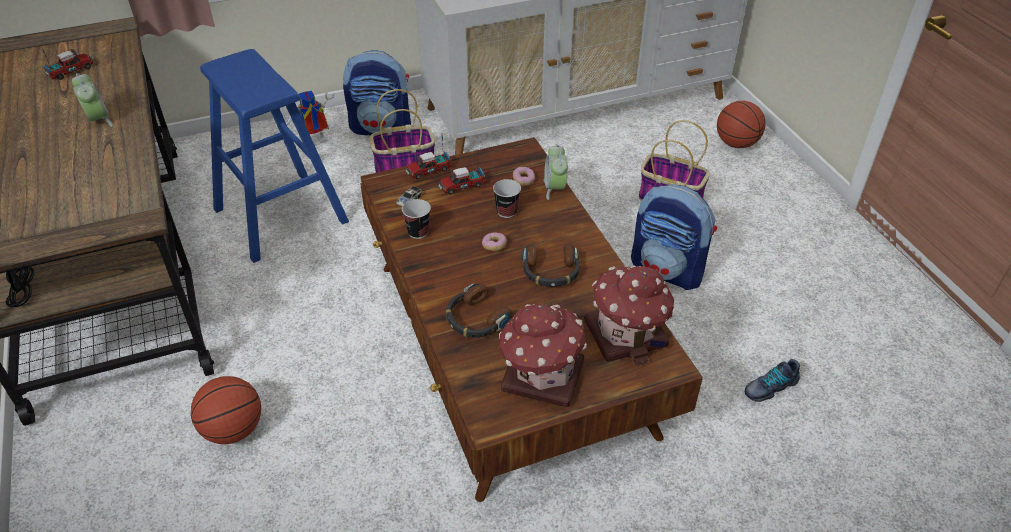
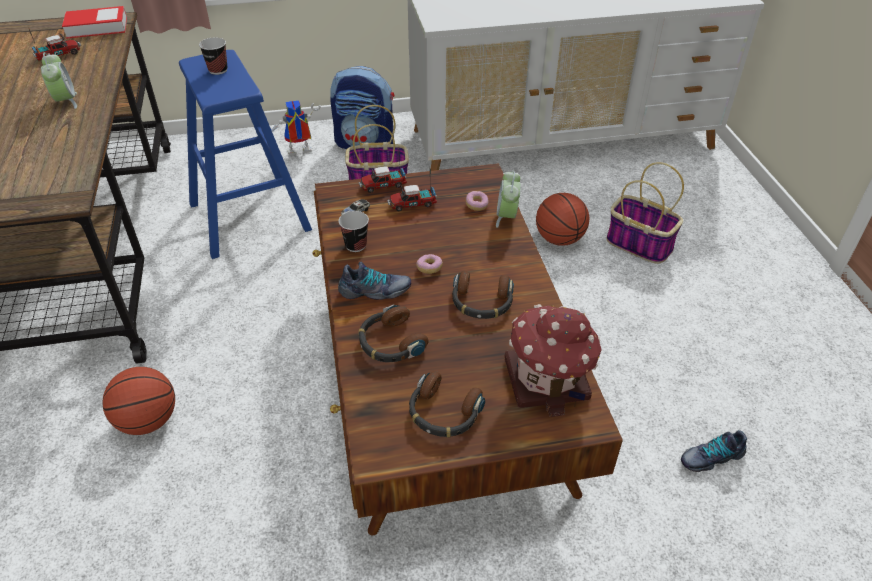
camera: 10 degrees right, 0 degrees up
cup [493,179,521,218] -> cup moved to [199,38,228,75]
toy house [499,304,587,407] -> headphones [409,371,485,438]
backpack [631,184,717,290] -> none
basketball [717,101,766,148] -> basketball moved to [536,193,589,246]
none -> book [62,6,127,39]
none -> shoe [338,262,411,300]

